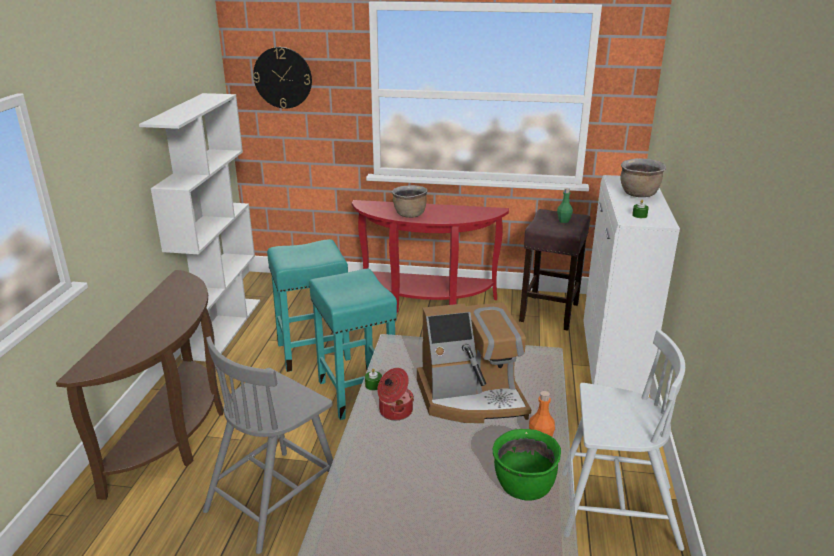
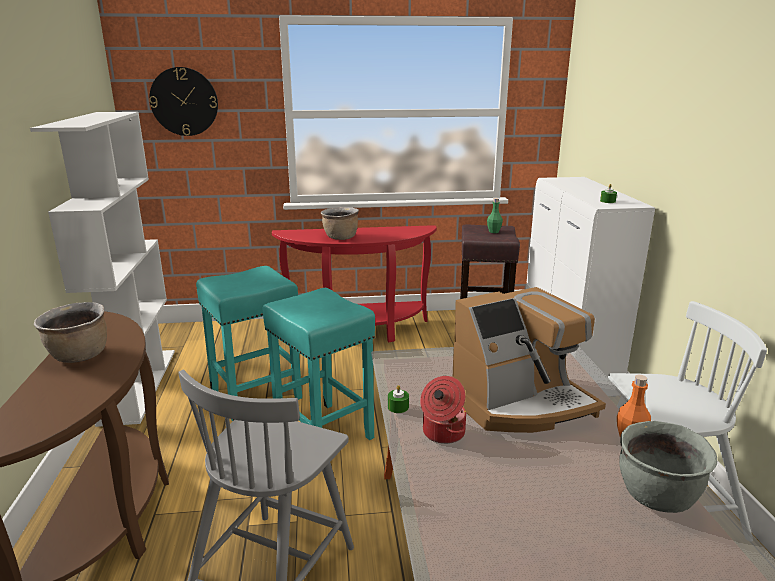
camera: 15 degrees left, 5 degrees down
green cooking pot [492,429,561,501] -> grey cooking pot [619,421,717,513]
brown cooking pot [620,158,666,197] -> brown cooking pot moved to [34,302,107,363]

